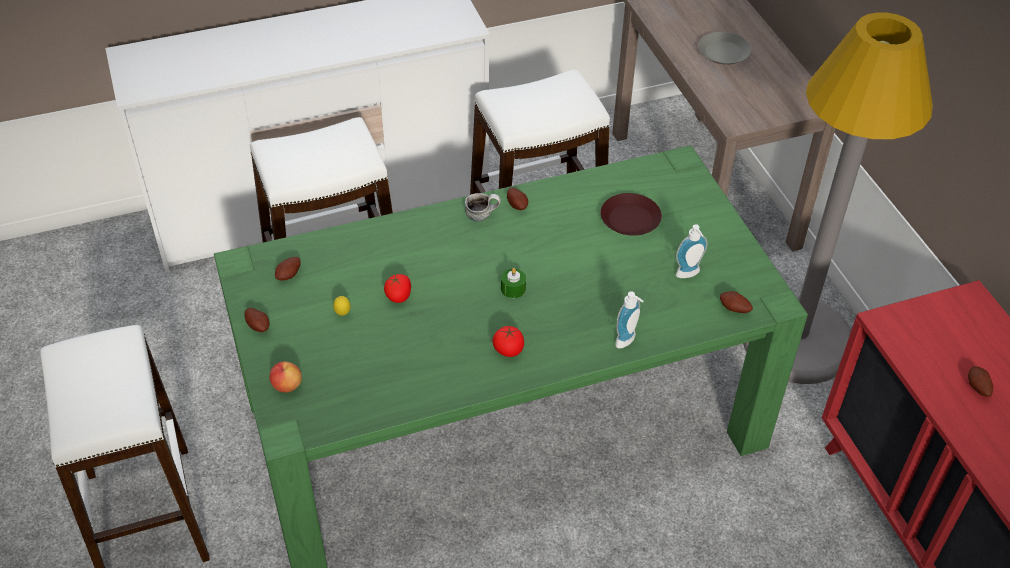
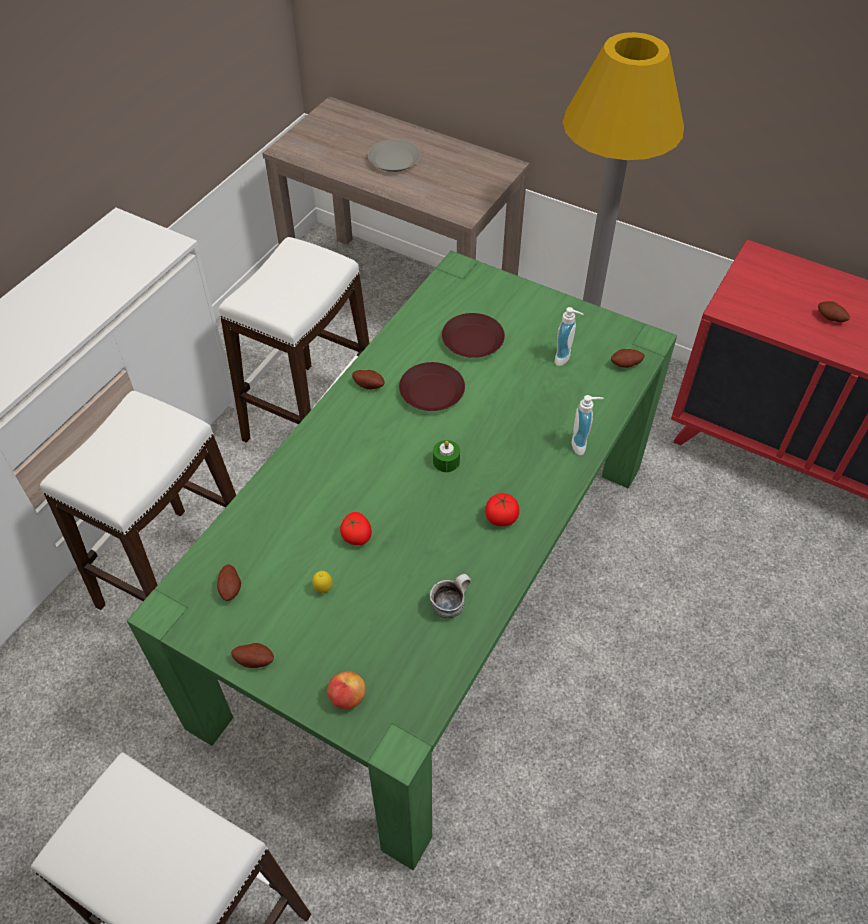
camera: 40 degrees left, 5 degrees up
mug [465,193,501,222] -> mug moved to [430,574,471,618]
none -> brown plate [399,362,465,411]

